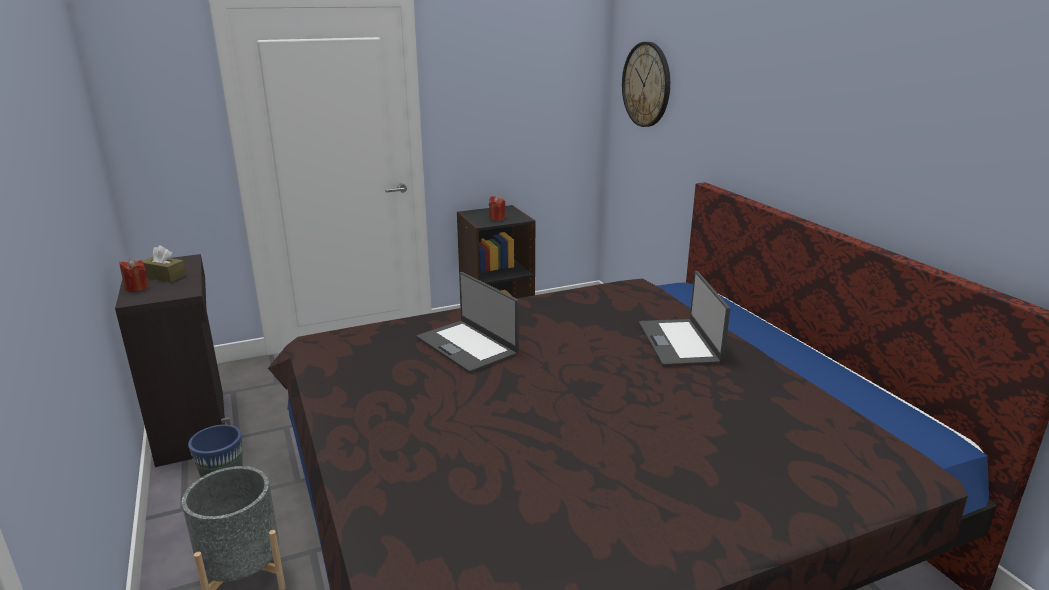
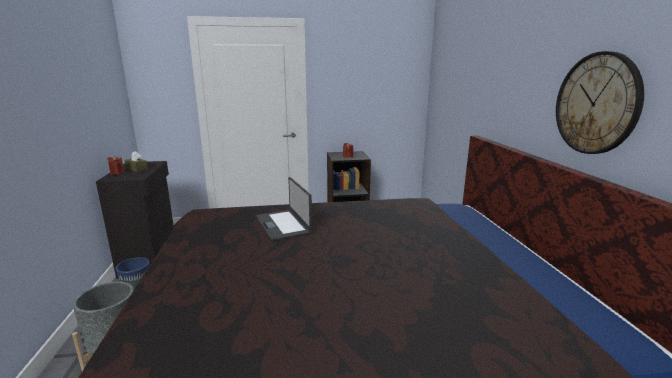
camera: 15 degrees right, 5 degrees down
wall clock [622,42,670,127] -> wall clock moved to [556,51,644,154]
laptop [639,271,730,367] -> none

